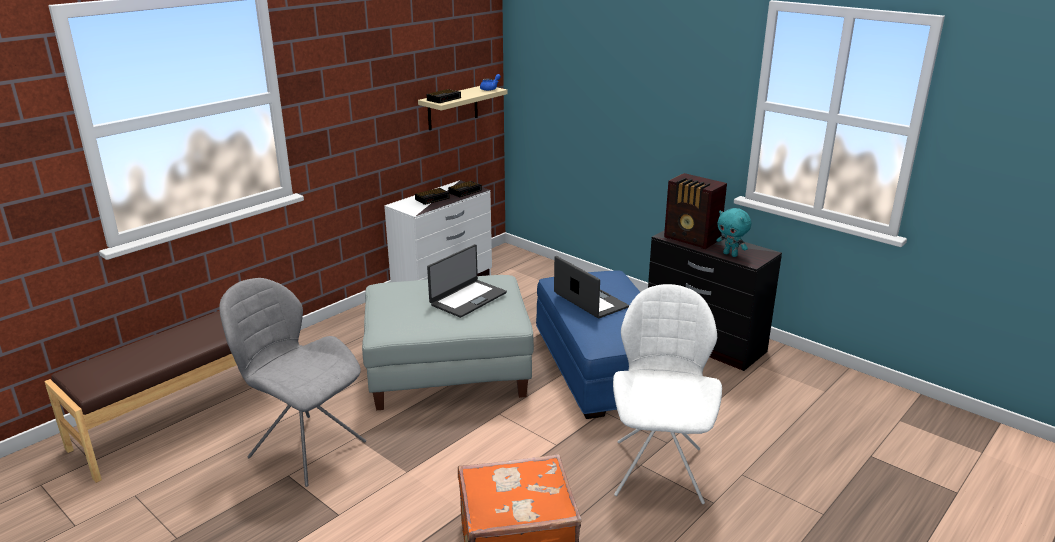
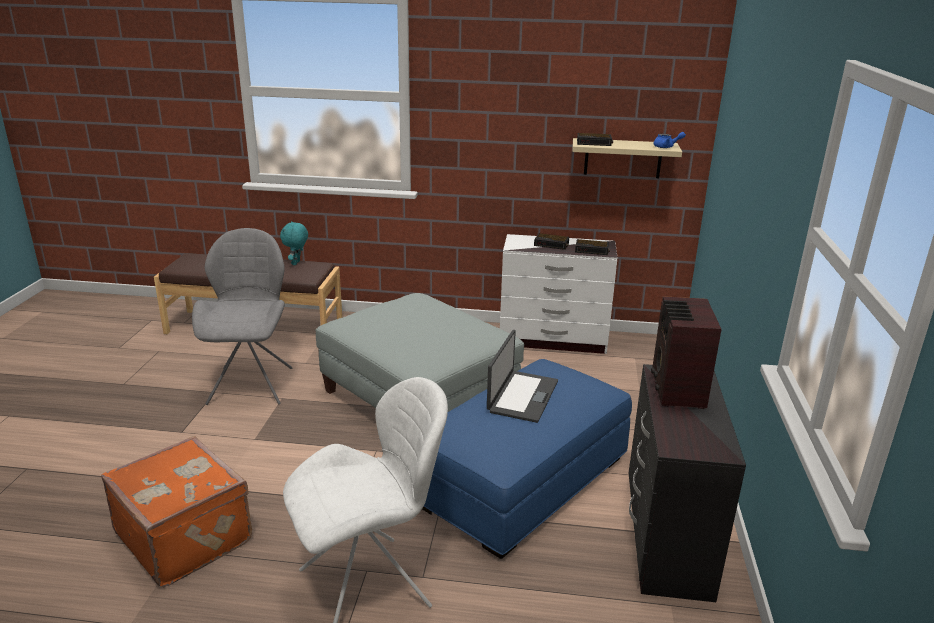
camera: 55 degrees right, 0 degrees up
laptop [427,244,507,318] -> none
turquoise plush toy [716,208,751,257] -> turquoise plush toy moved to [280,222,308,265]

